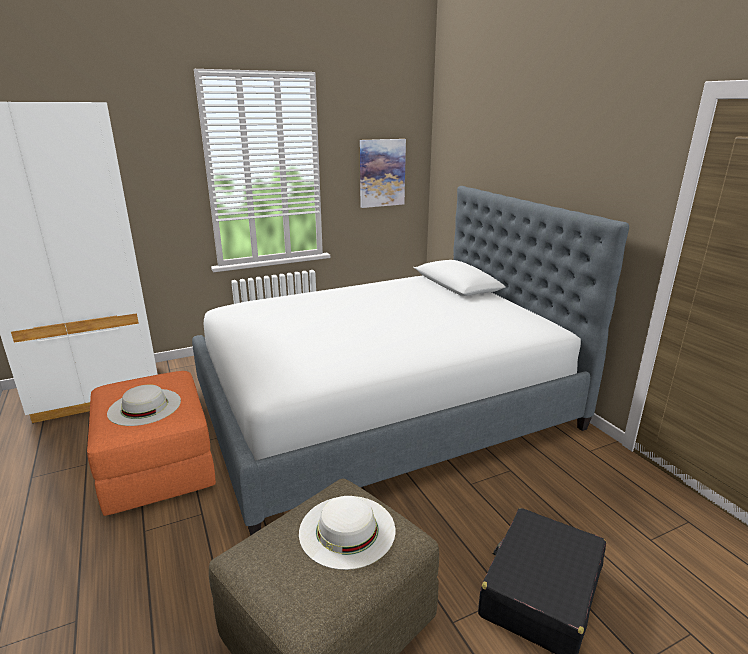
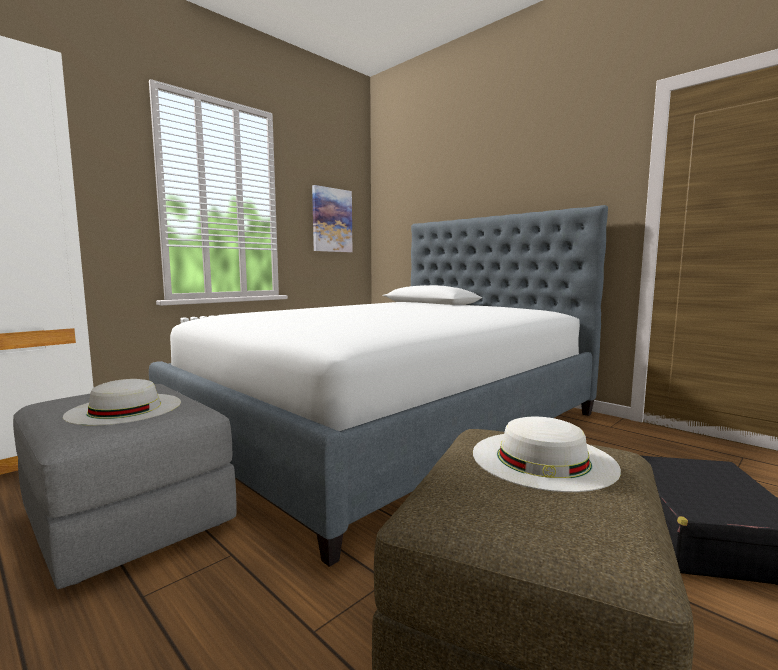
camera: 20 degrees left, 15 degrees down
orange ottoman [87,371,216,516] -> grey ottoman [13,384,236,589]

